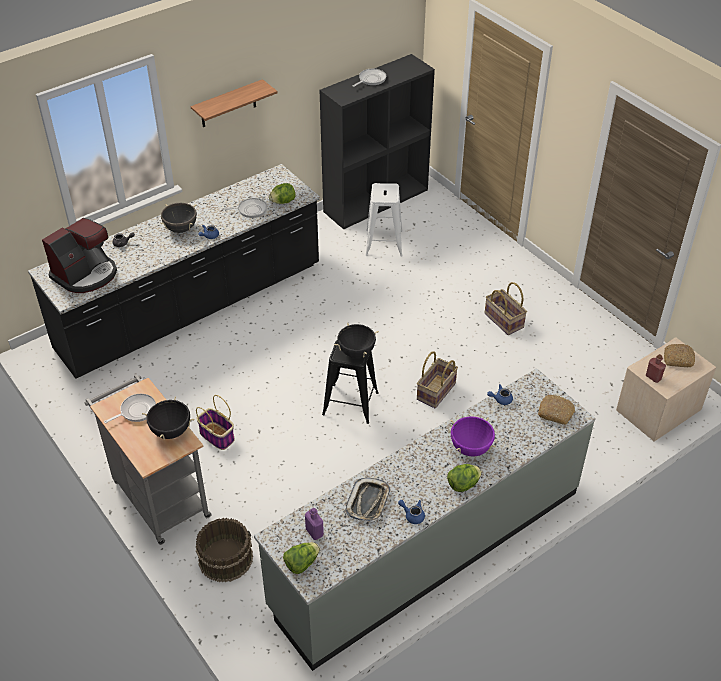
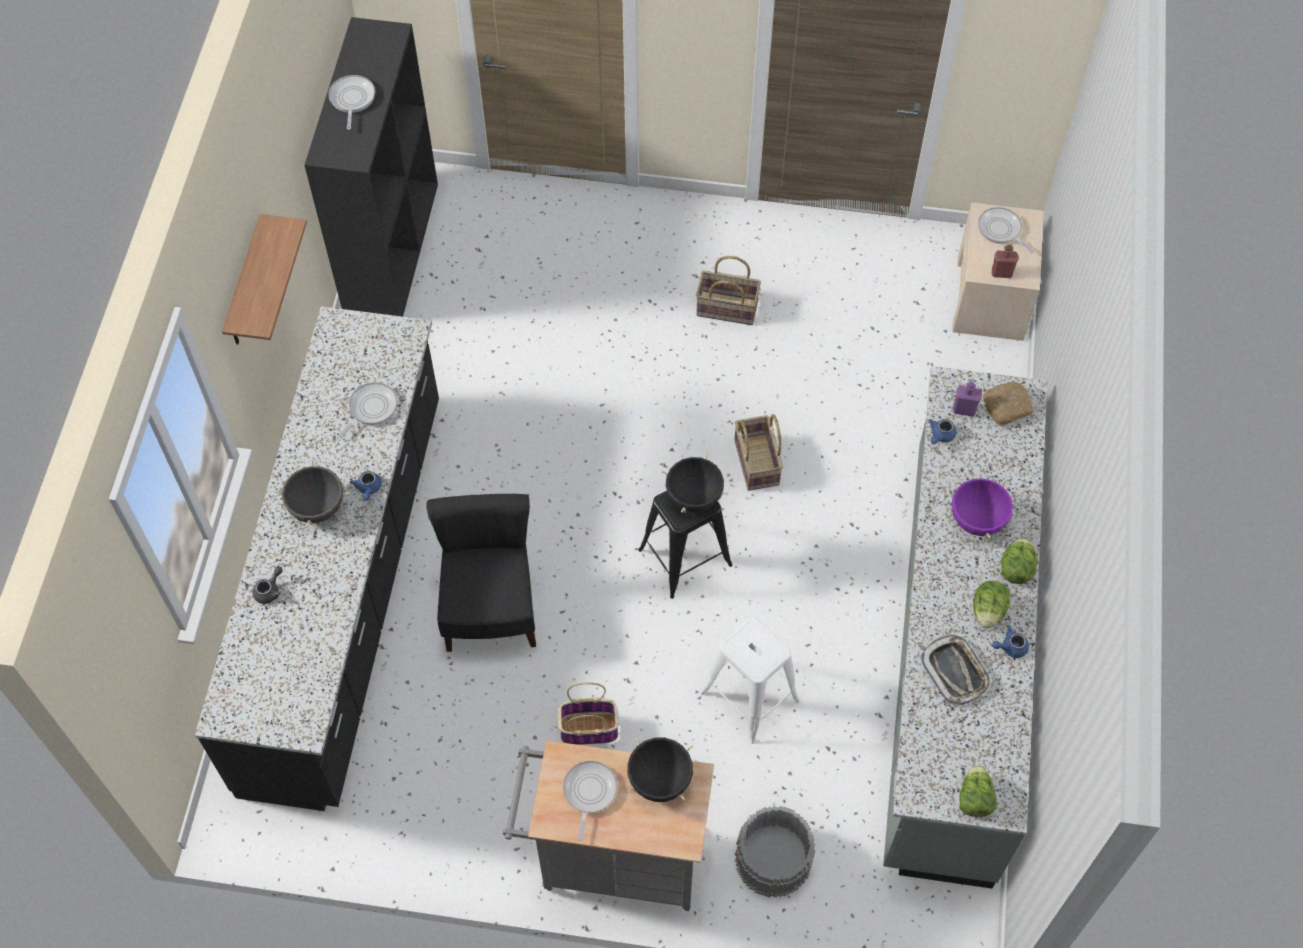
camera: 45 degrees left, 15 degrees up
coffee machine [42,218,117,293] -> none
brown bucket [196,518,253,582] -> grey bucket [735,806,816,898]
lettuce [269,183,296,204] -> lettuce moved to [973,581,1010,628]
purple bottle [305,508,324,540] -> purple bottle moved to [953,382,982,417]
white stool [365,183,403,257] -> white stool moved to [700,617,800,744]
bread [664,344,695,367] -> frying pan [978,207,1034,253]
none -> black chair [426,494,536,652]

